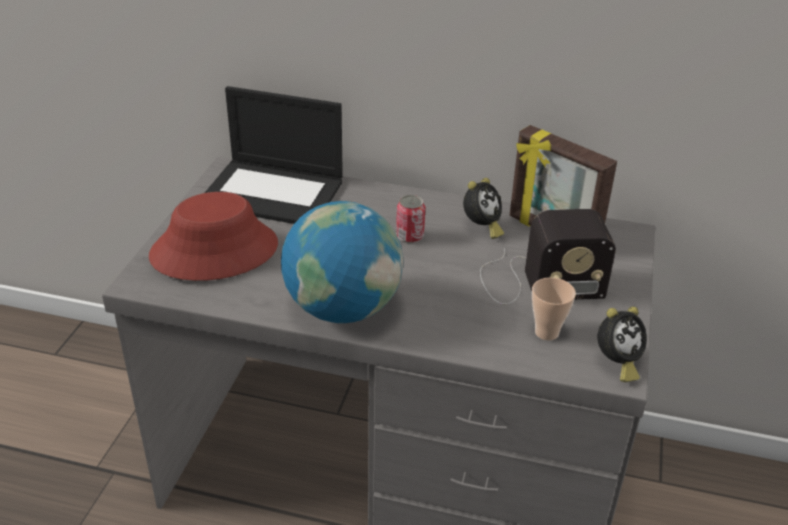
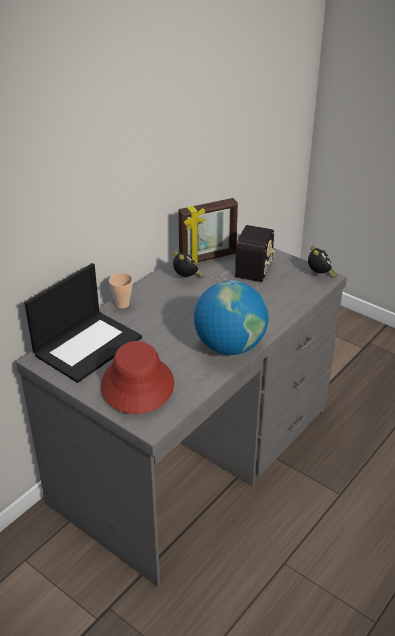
camera: 65 degrees left, 0 degrees up
can [396,195,425,243] -> none
cup [532,277,576,340] -> cup moved to [109,273,133,308]

